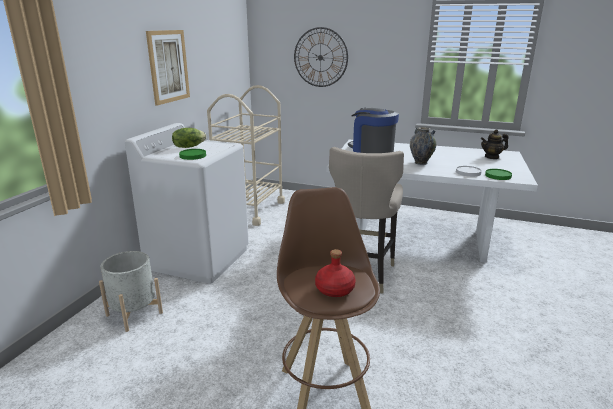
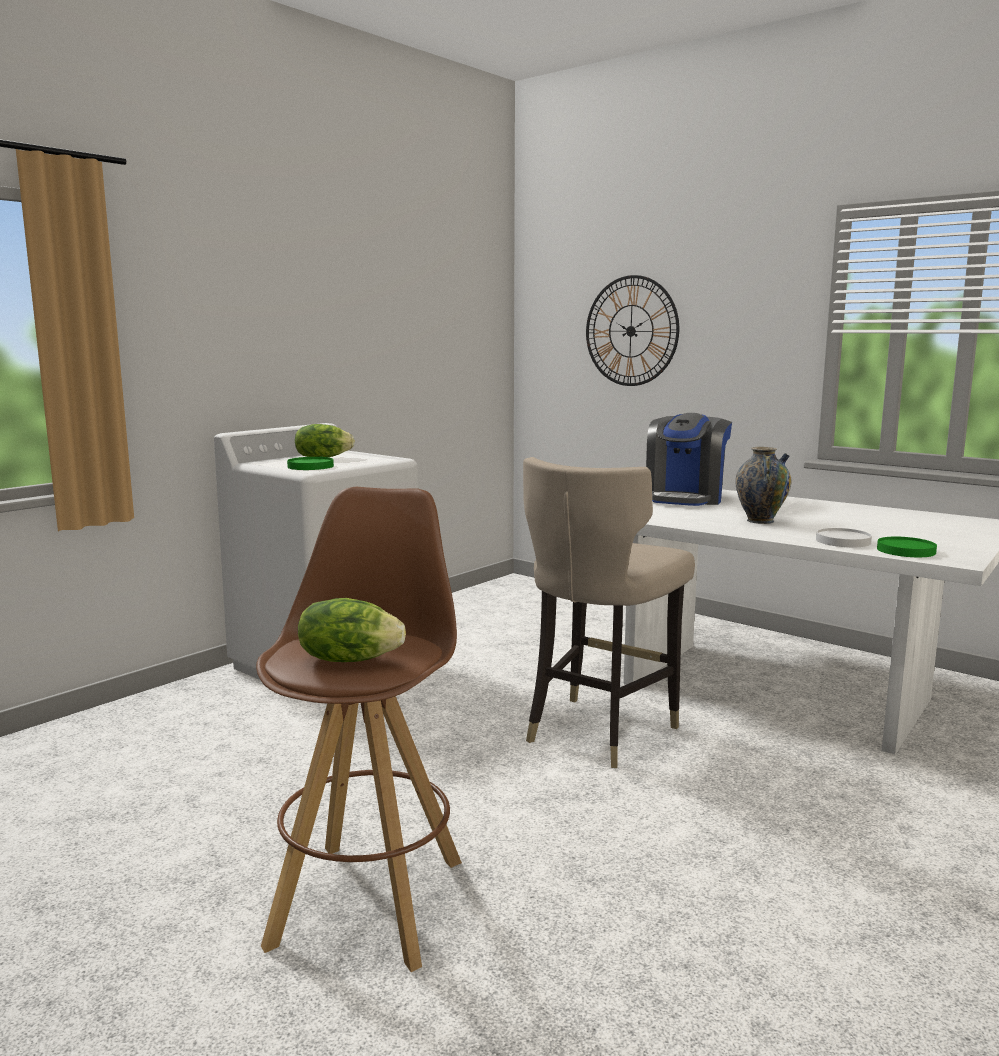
camera: 20 degrees right, 10 degrees down
grey planter [99,251,163,332] -> none
picture [146,30,190,106] -> none
beige cart [207,85,285,226] -> none
red bottle [315,249,356,297] -> lettuce [298,598,406,662]
coffee machine [348,108,399,153] -> coffee machine turned 135 degrees counterclockwise [646,413,732,506]
teapot [481,129,509,159] -> none

